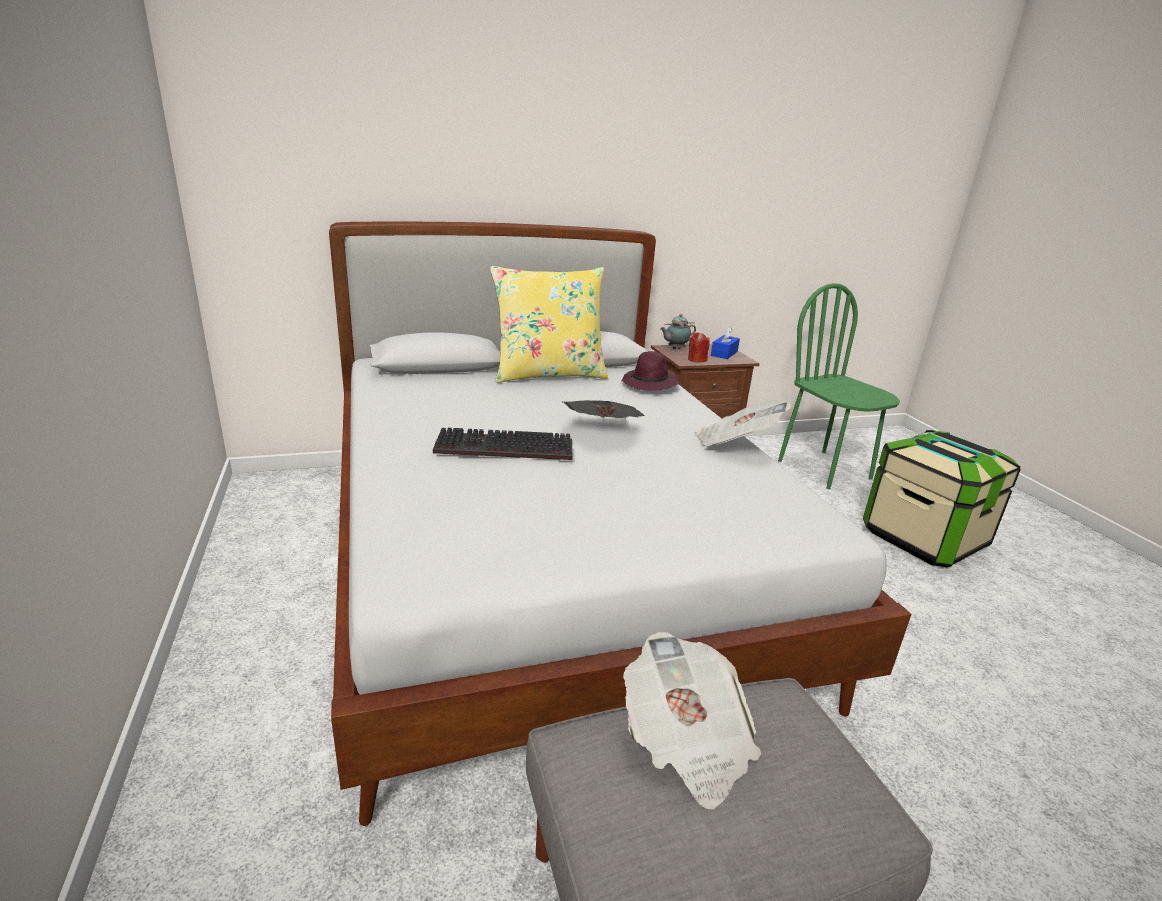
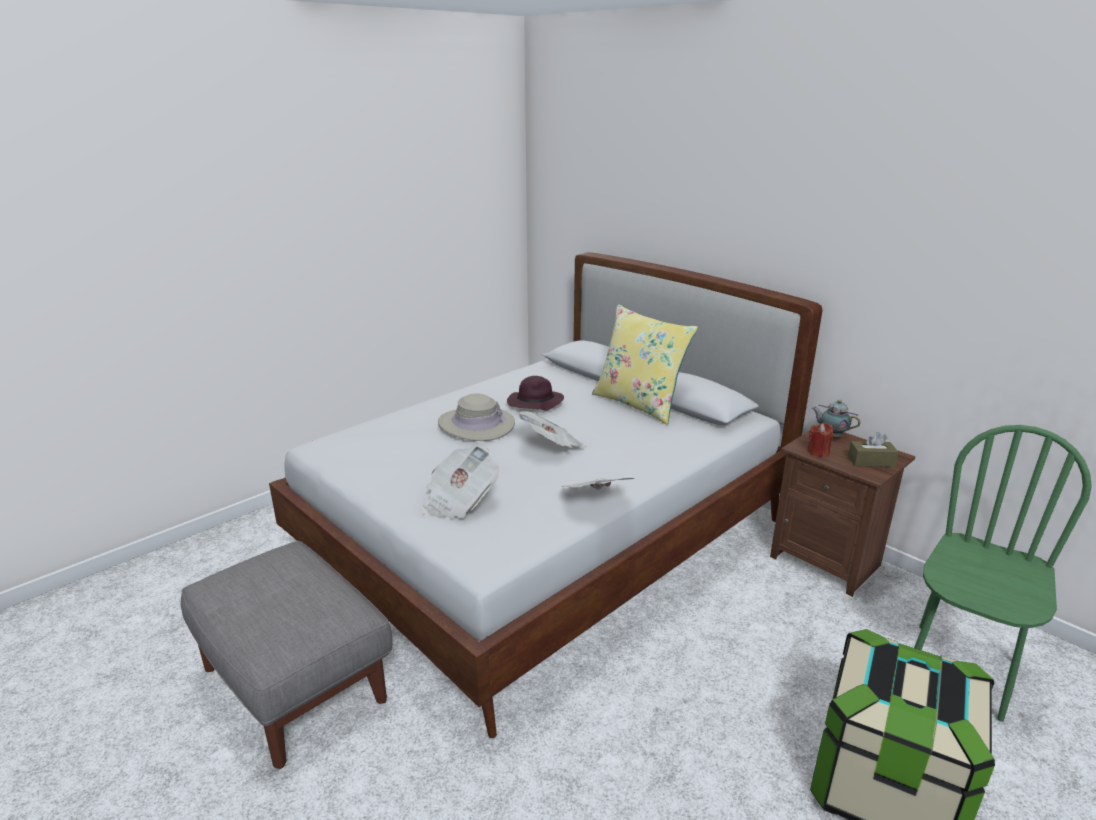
camera: 65 degrees right, 0 degrees up
keyboard [433,428,572,460] -> beige hat [438,394,515,441]
purple hat [621,351,680,391] -> purple hat moved to [507,376,564,411]
newspaper [623,631,761,810] -> newspaper moved to [421,446,499,519]
blue tissue box [711,327,740,359] -> brown tissue box [848,432,898,467]

